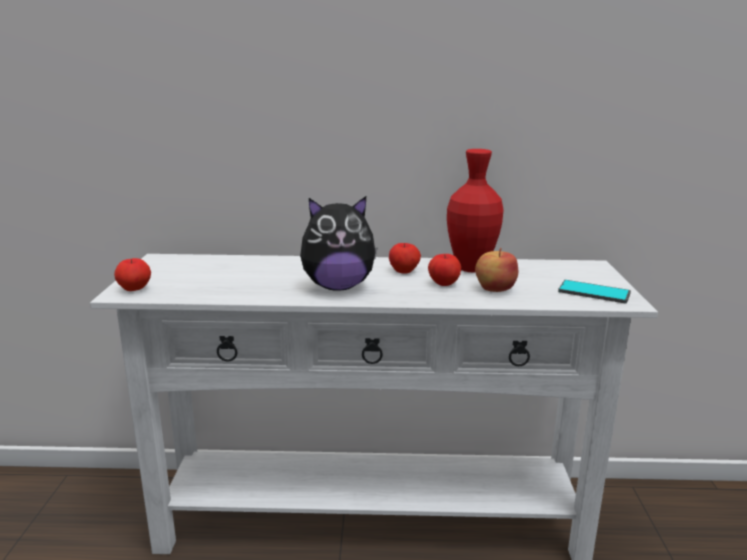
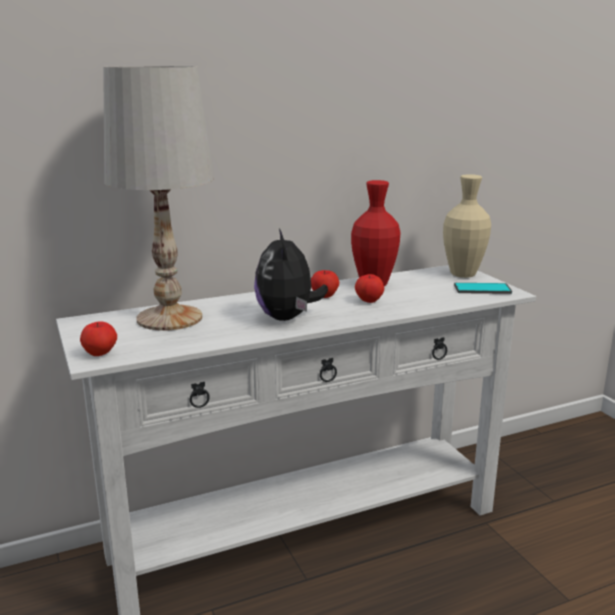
camera: 25 degrees left, 0 degrees up
plush toy [300,196,378,291] -> plush toy turned 120 degrees clockwise [254,228,328,321]
apple [475,248,518,292] -> none
none -> white table lamp [103,66,214,331]
none -> beige vase [443,174,491,278]

